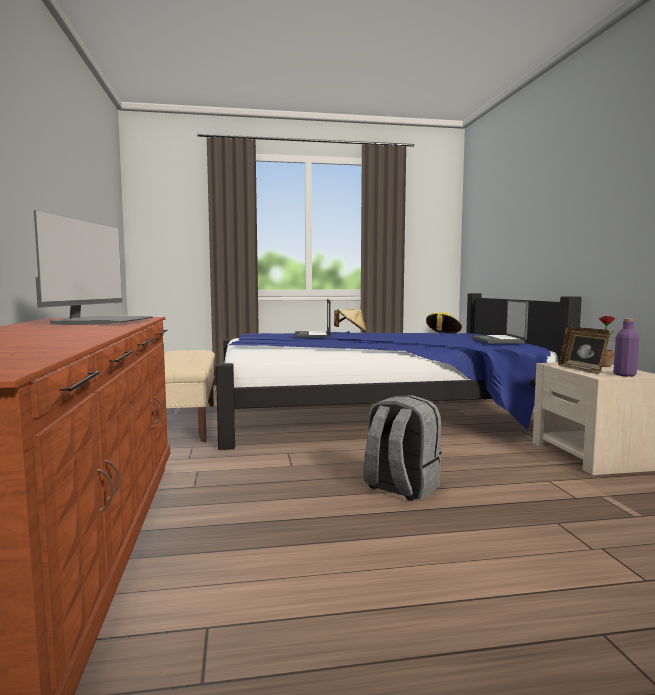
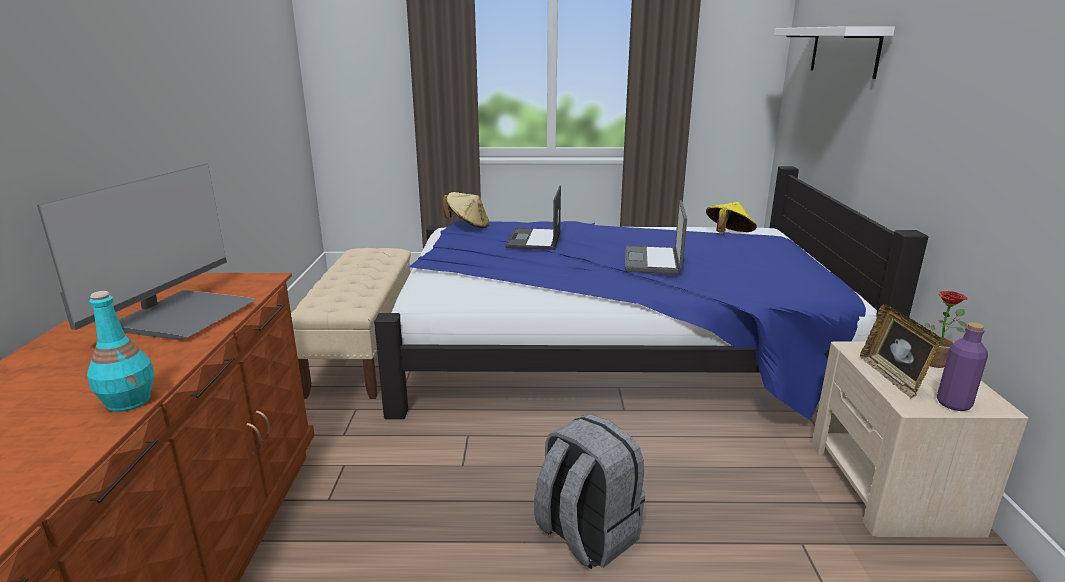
camera: 10 degrees right, 15 degrees up
beige hat [334,309,367,332] -> beige hat moved to [443,192,489,228]
laptop [472,300,529,344] -> laptop moved to [625,200,687,274]
none -> turquoise bottle [87,291,154,412]
none -> white shelf [774,26,895,79]

